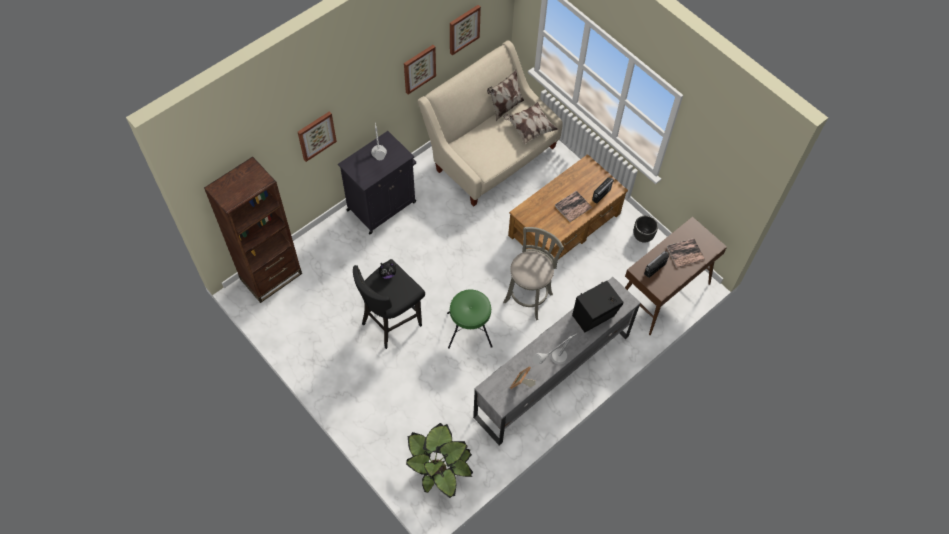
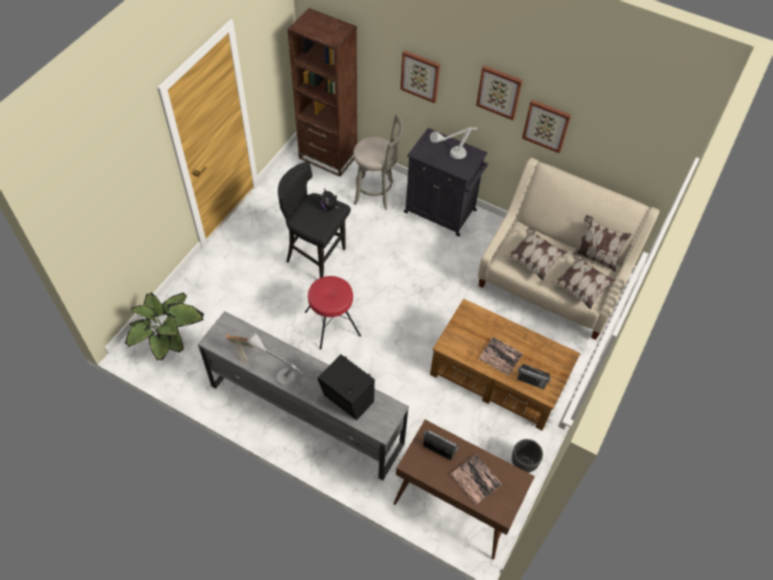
camera: 70 degrees right, 5 degrees down
green stool [447,289,492,349] -> red stool [305,276,361,350]
picture [450,5,481,55] -> picture moved to [476,65,523,120]
grey stool [503,227,564,320] -> grey stool moved to [353,113,403,210]
none -> pillow [505,228,567,281]

